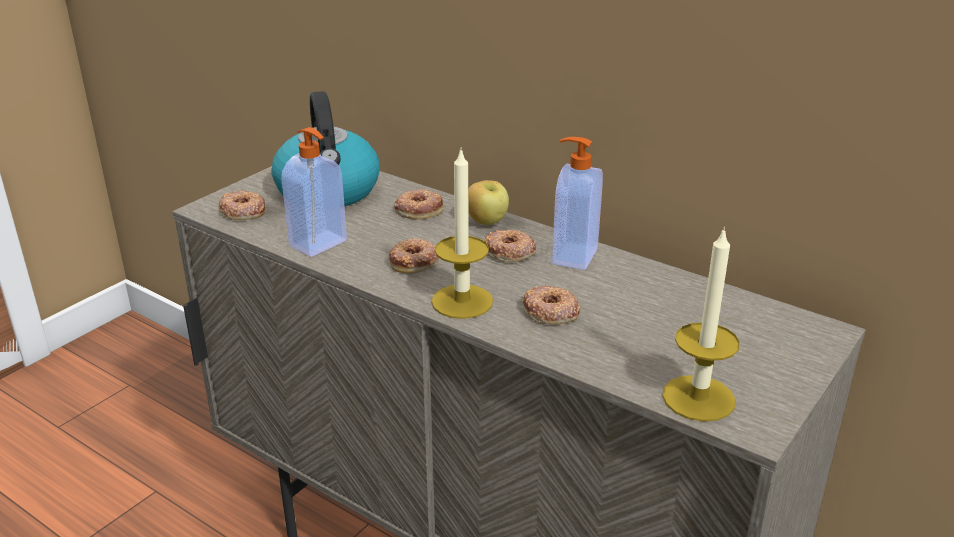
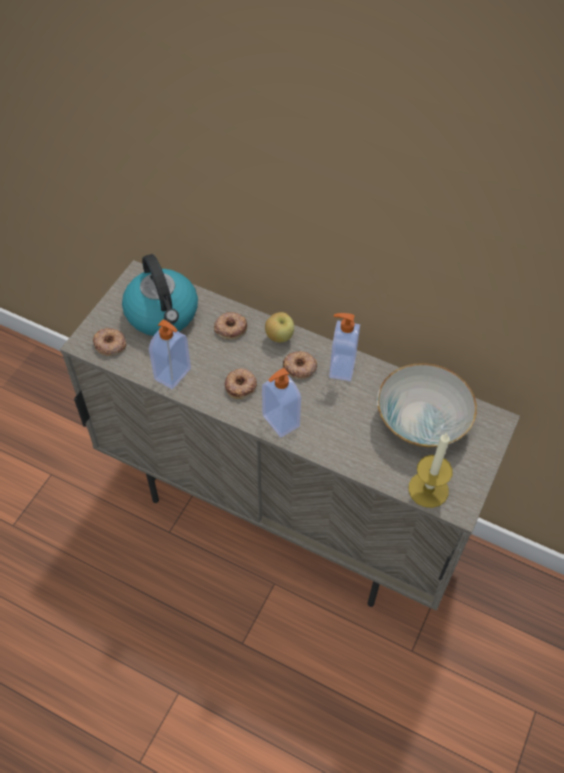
camera: 10 degrees left, 25 degrees up
candle [431,147,493,319] -> soap dispenser [262,368,301,438]
donut [522,285,580,325] -> none
none -> bowl [377,363,477,447]

